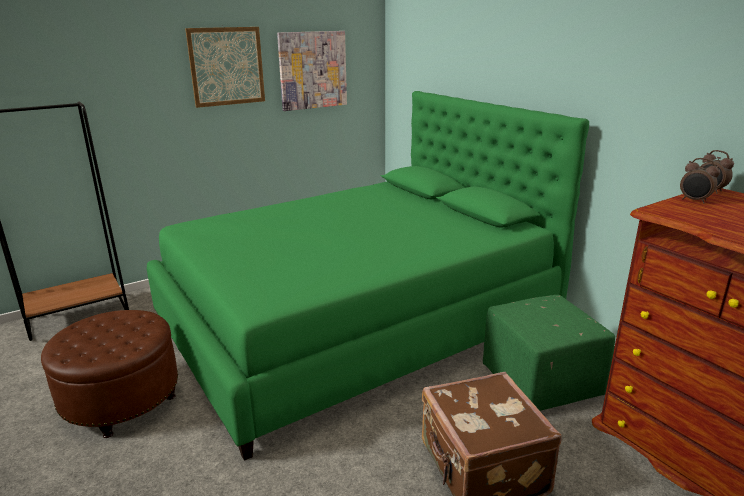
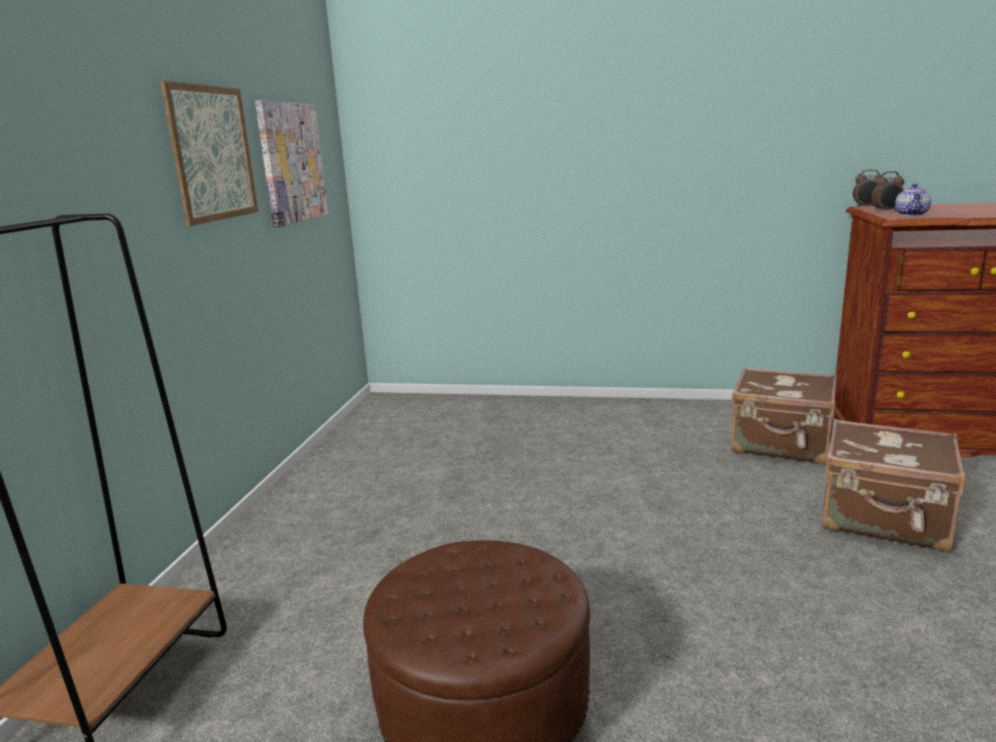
camera: 45 degrees left, 5 degrees down
green bed [147,91,589,461] -> none
green ottoman [483,295,615,411] -> brown suitcase [731,367,837,464]
none -> teapot [895,183,931,216]

